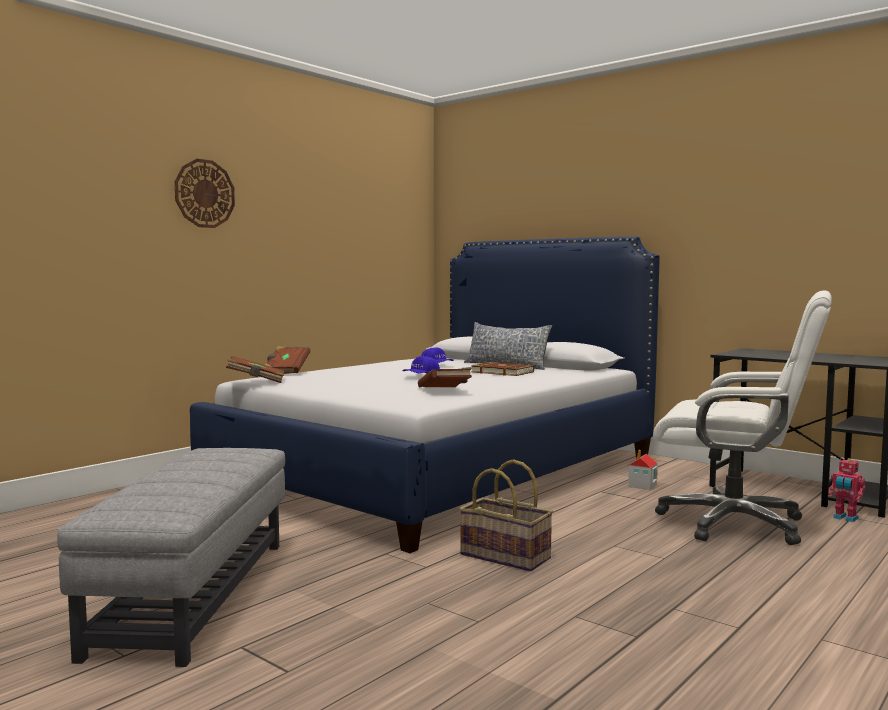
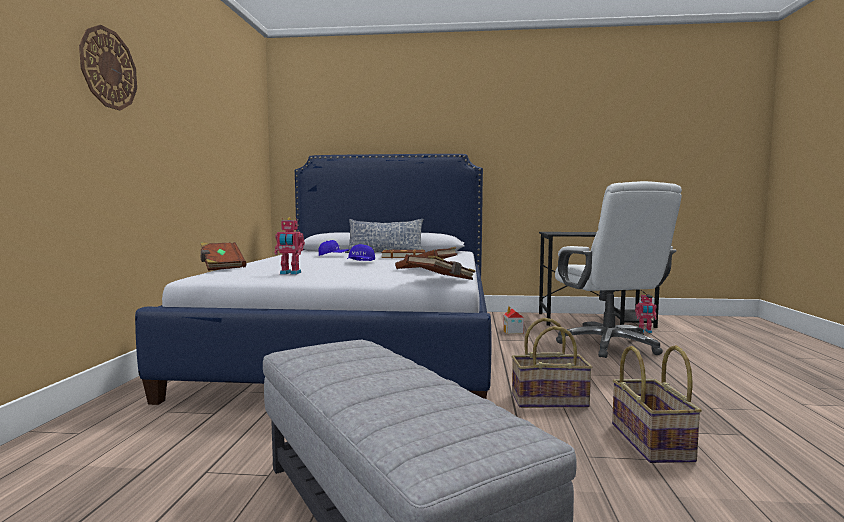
camera: 35 degrees left, 0 degrees up
brown book [226,356,284,383] -> brown book moved to [404,254,476,280]
white office chair [653,290,832,545] -> white office chair turned 90 degrees clockwise [555,181,682,358]
none -> toy robot [274,217,305,275]
none -> basket [612,345,702,463]

